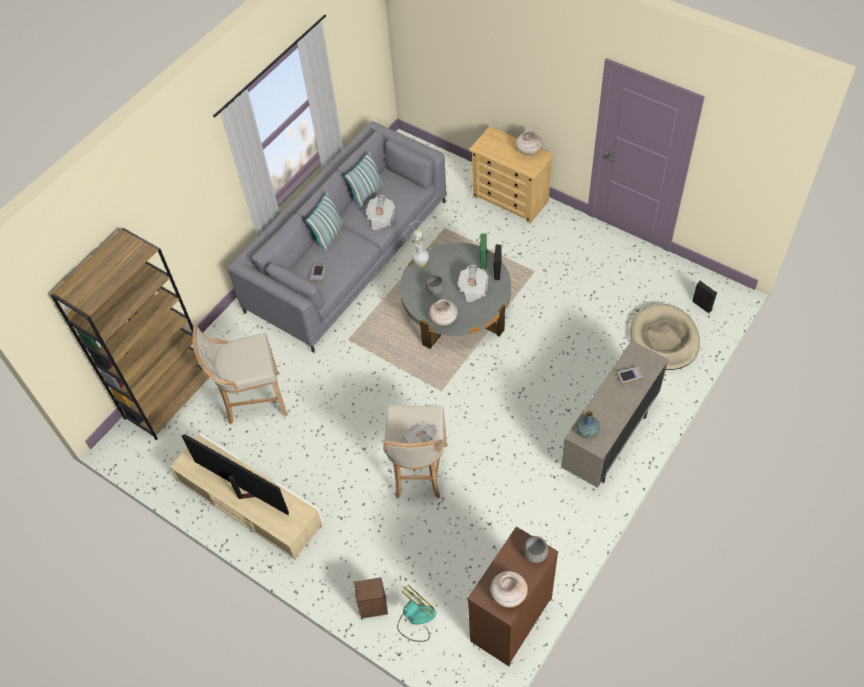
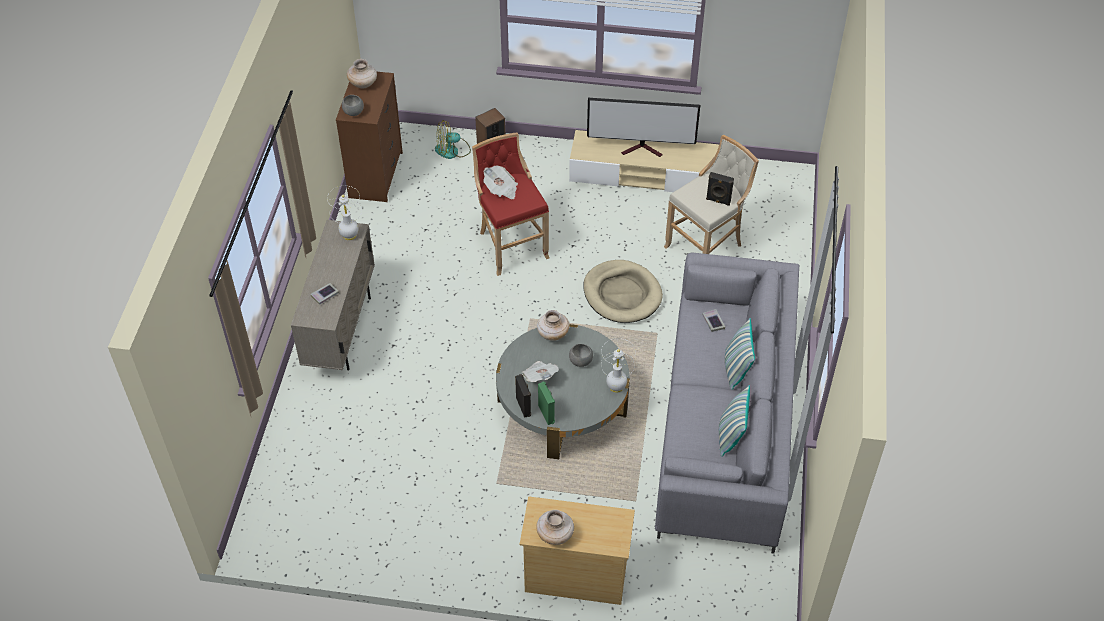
camera: 150 degrees right, 5 degrees down
brown bookcase [50,228,210,440] -> none
newspaper [366,195,395,230] -> none
beige stool [383,406,447,499] -> red stool [472,133,549,276]
fan [397,584,436,642] -> fan turned 60 degrees clockwise [435,120,471,159]
vase [576,411,600,438] -> white table lamp [327,186,362,240]
beige dog bed [630,304,700,370] -> beige dog bed moved to [583,260,663,323]
black speaker [692,281,717,313] -> black speaker moved to [706,172,734,206]

